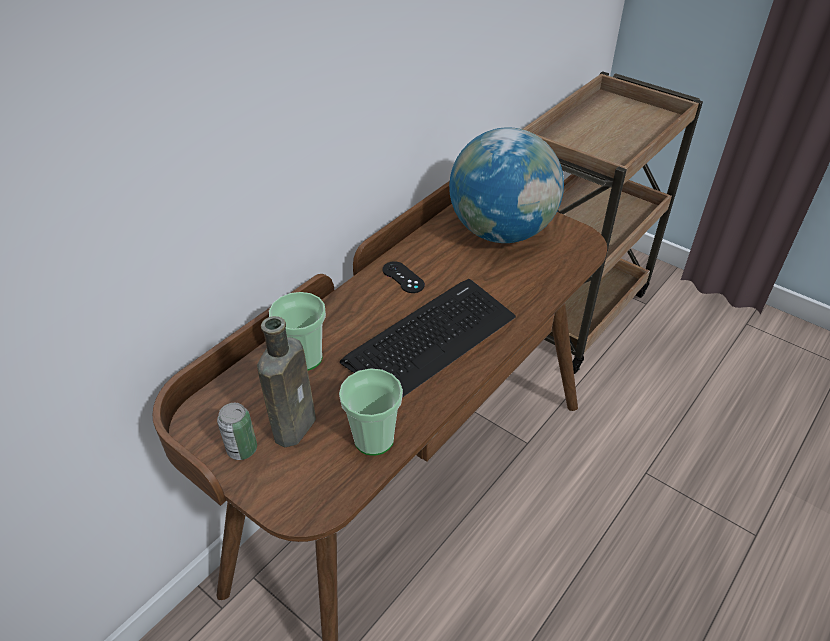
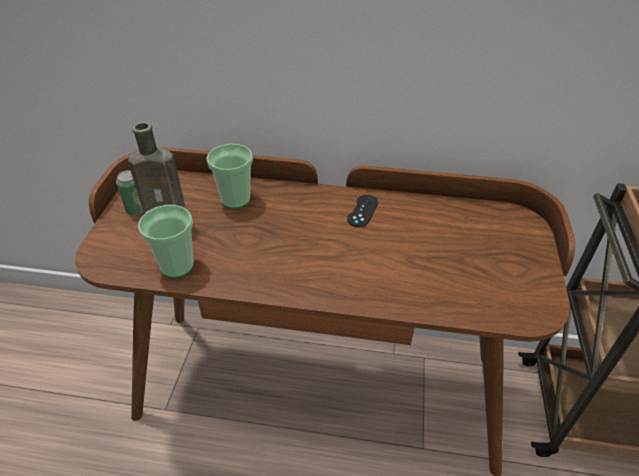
camera: 60 degrees right, 0 degrees up
keyboard [340,279,516,398] -> none
globe [449,127,564,243] -> none

